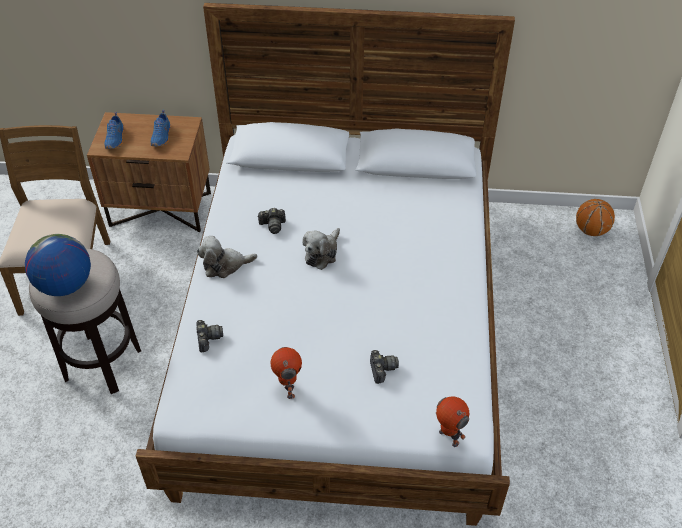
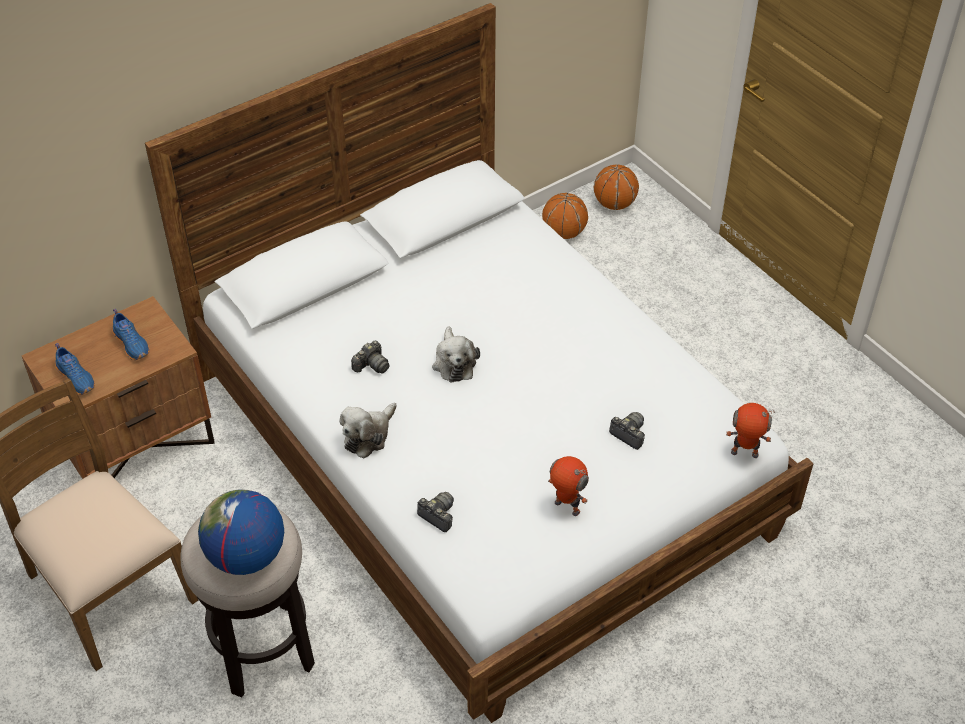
camera: 40 degrees left, 0 degrees up
none -> basketball [542,193,588,239]

